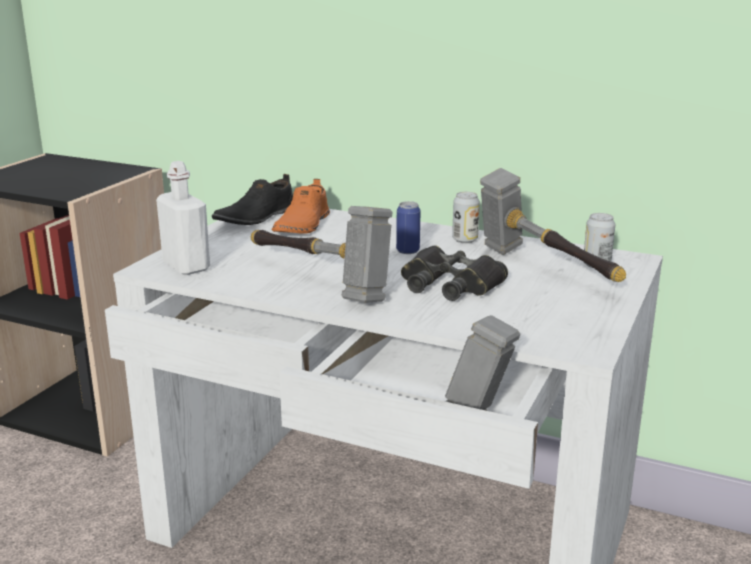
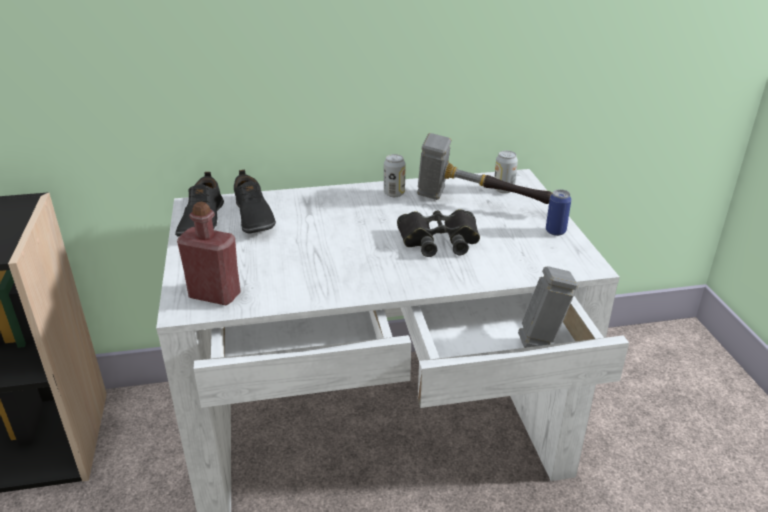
camera: 35 degrees left, 10 degrees up
white bottle [156,161,210,275] -> red bottle [177,202,240,305]
hammer [250,206,392,303] -> none
orange shoe [271,179,330,234] -> black shoe [234,170,276,234]
can [396,201,421,254] -> can moved to [546,189,571,236]

